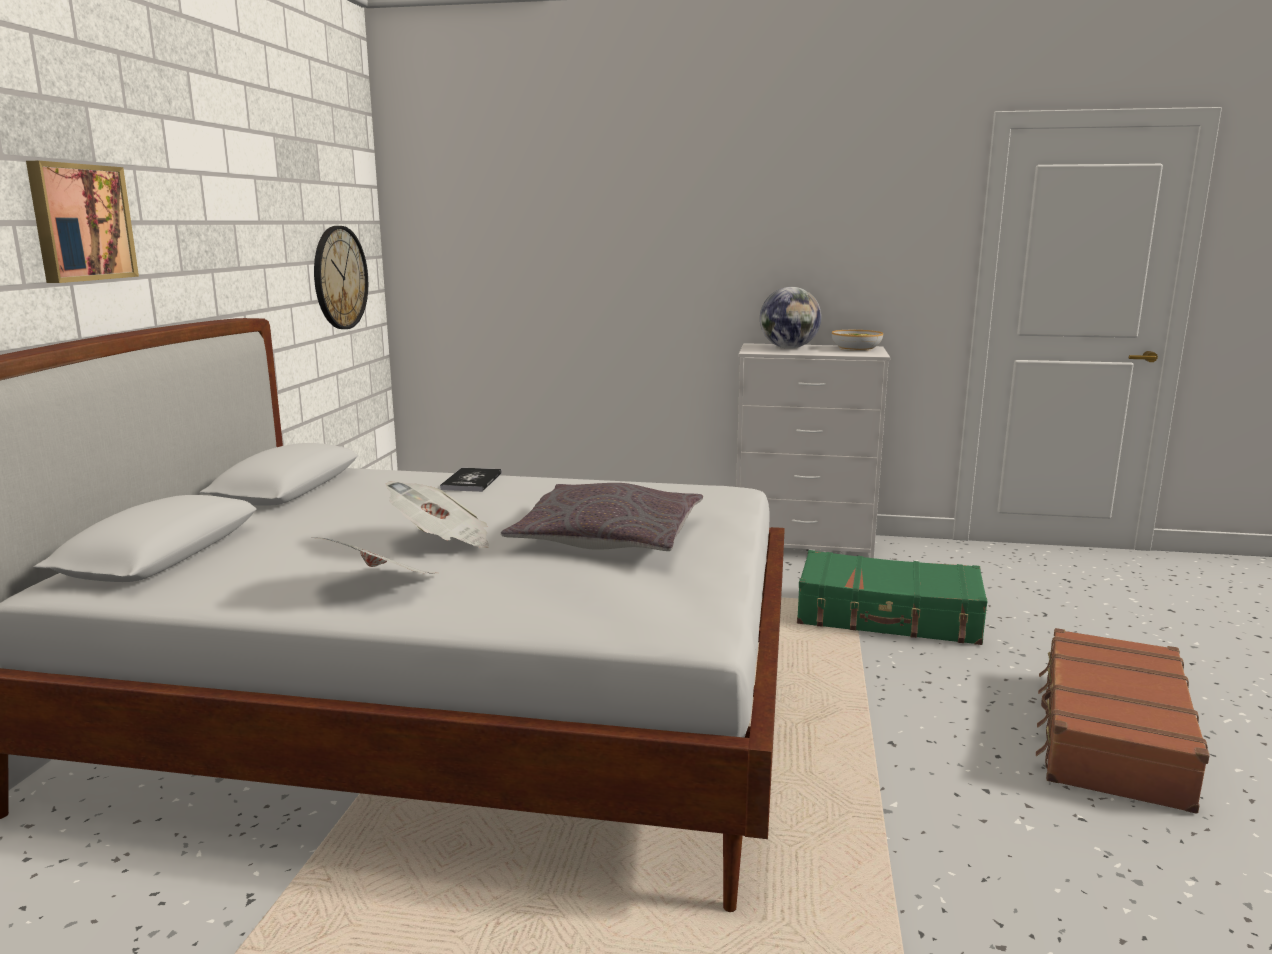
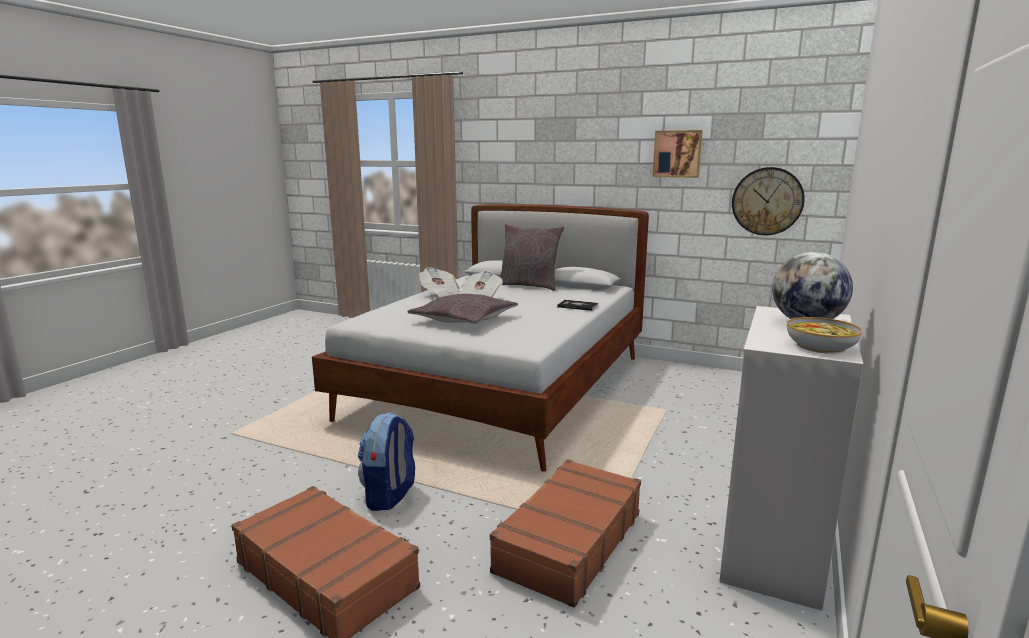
camera: 105 degrees right, 0 degrees up
picture [26,161,139,283] -> picture moved to [652,130,703,178]
green suitcase [797,550,987,645] -> brown suitcase [490,459,641,608]
none -> backpack [358,412,415,511]
none -> grey pillow [499,224,564,291]

